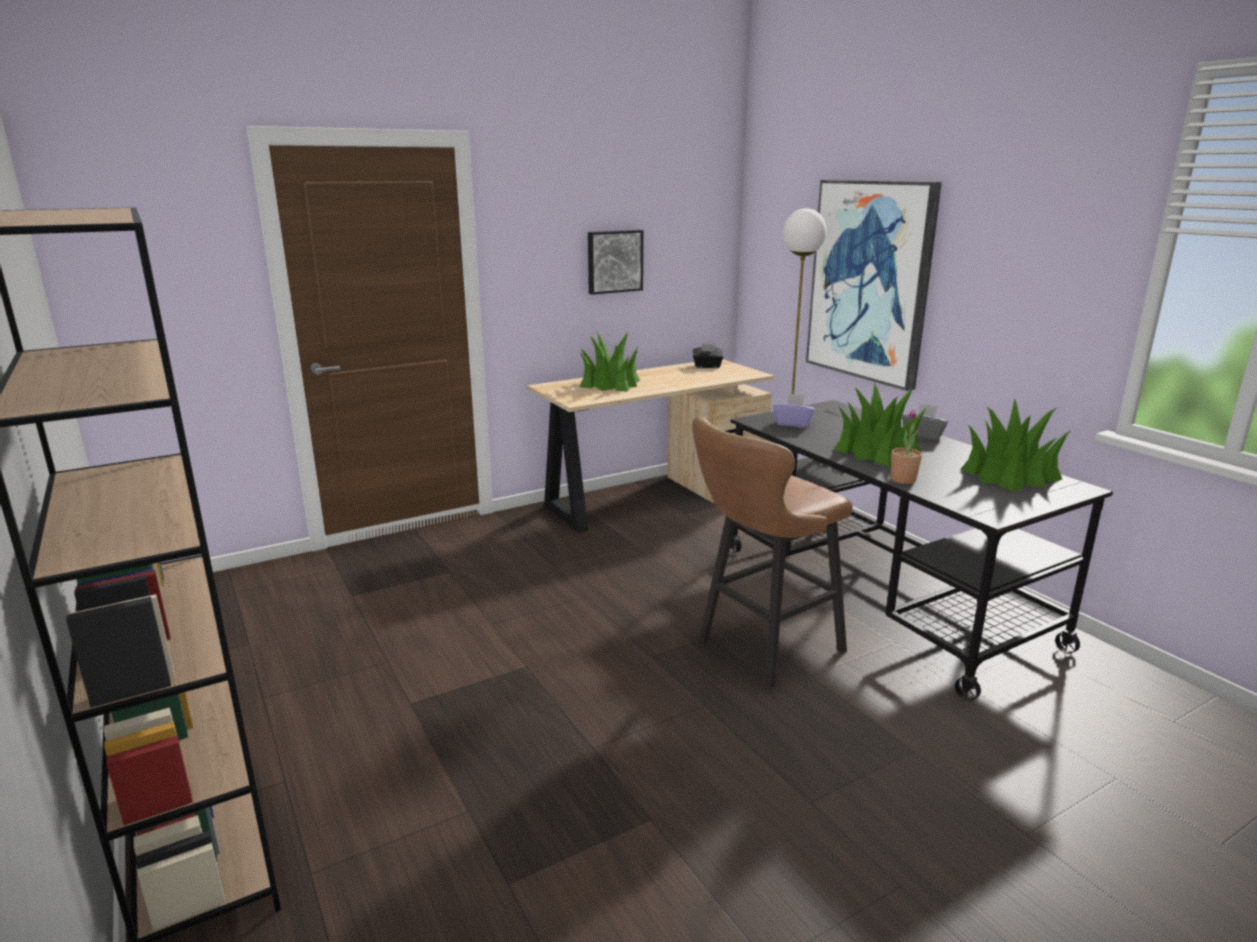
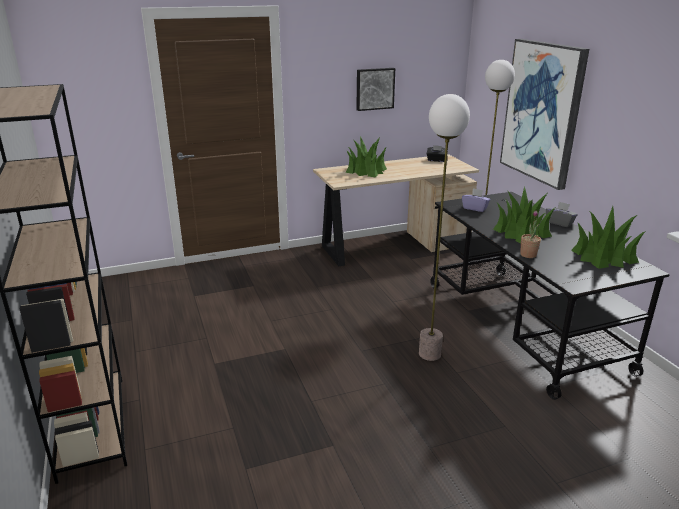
camera: 10 degrees right, 5 degrees up
brown stool [692,416,853,689] -> floor lamp [419,94,470,361]

